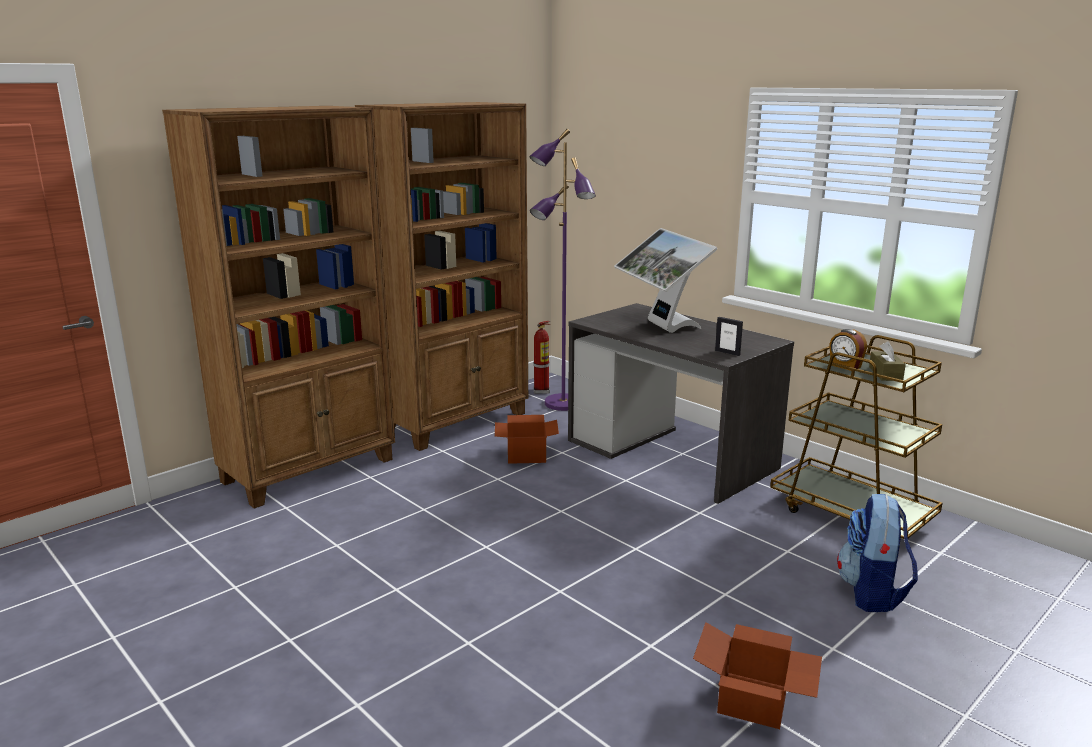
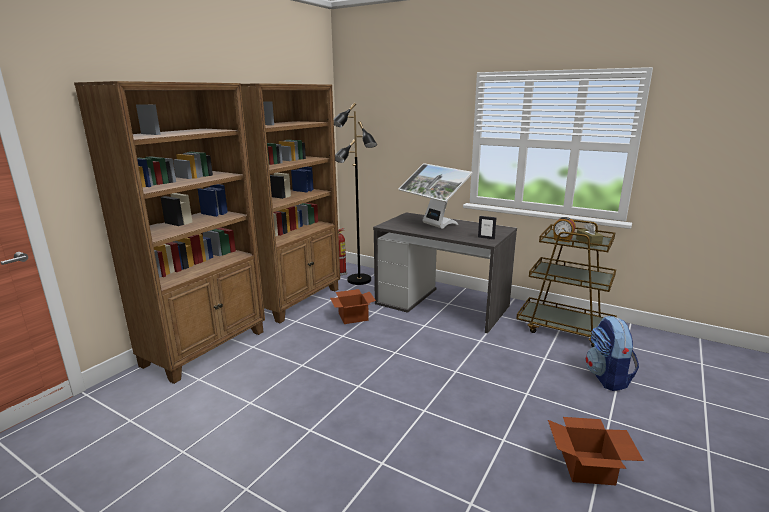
camera: 15 degrees left, 0 degrees up
purple floor lamp [529,129,596,411] -> black floor lamp [334,102,377,285]

